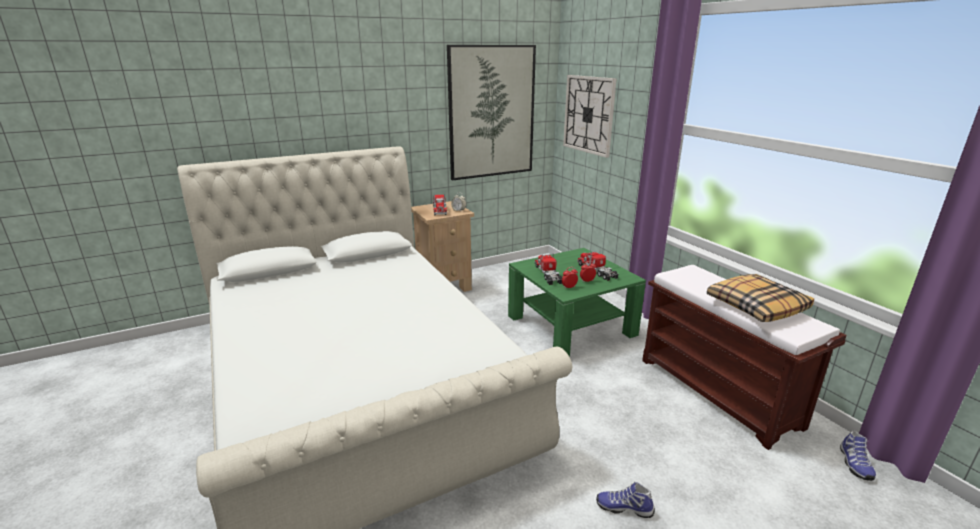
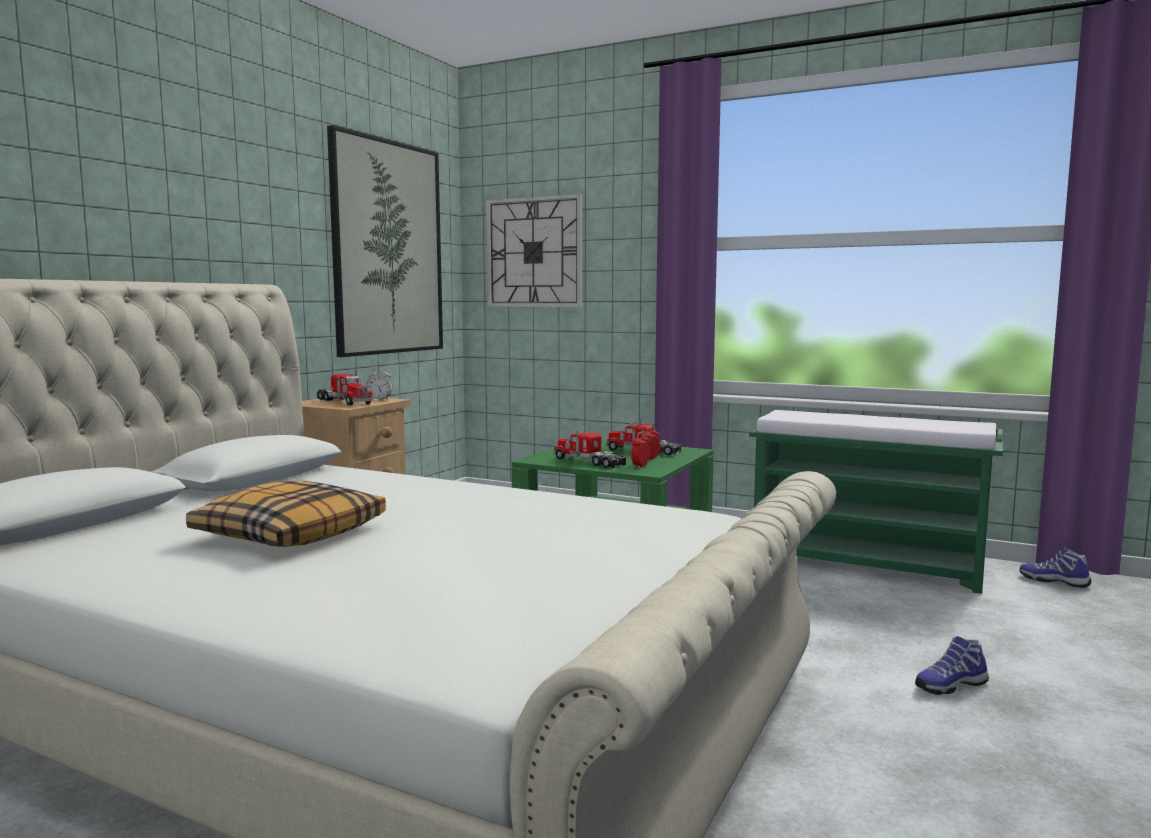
camera: 35 degrees left, 15 degrees down
brown bench [642,265,847,450] -> green bench [749,410,1003,594]
pillow [707,274,814,322] -> pillow moved to [186,481,386,547]
shoe [840,431,876,481] -> shoe turned 150 degrees clockwise [1020,548,1091,588]

